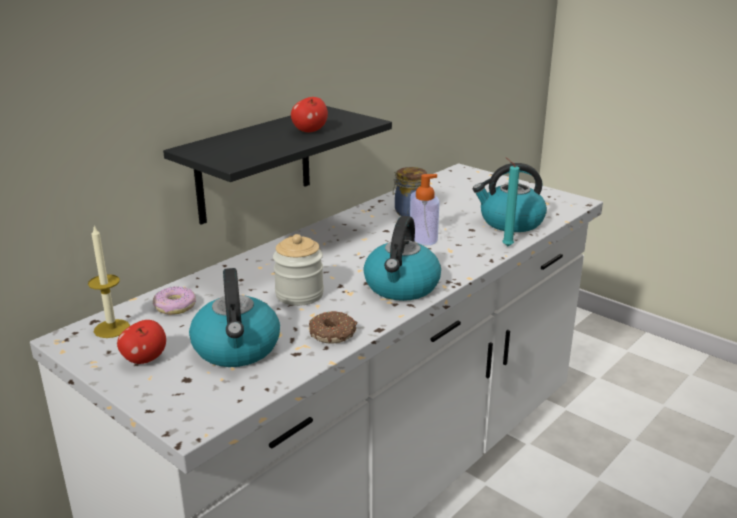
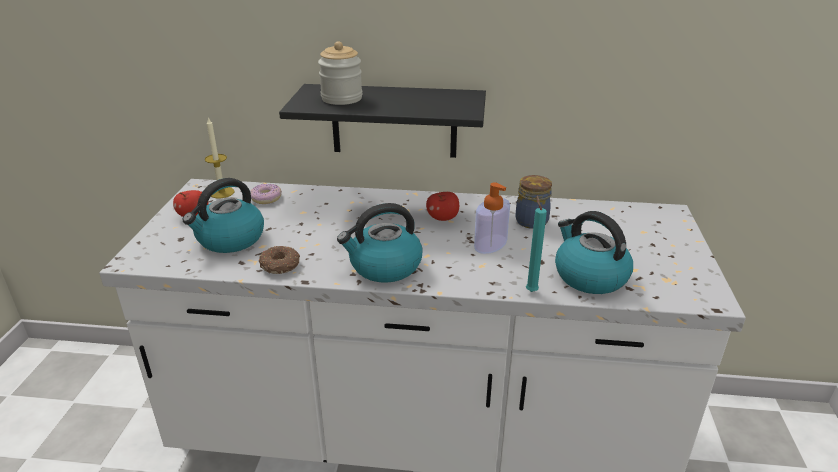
camera: 55 degrees right, 5 degrees up
jar [273,234,324,306] -> jar moved to [318,41,363,105]
apple [291,97,328,132] -> apple moved to [426,192,459,221]

